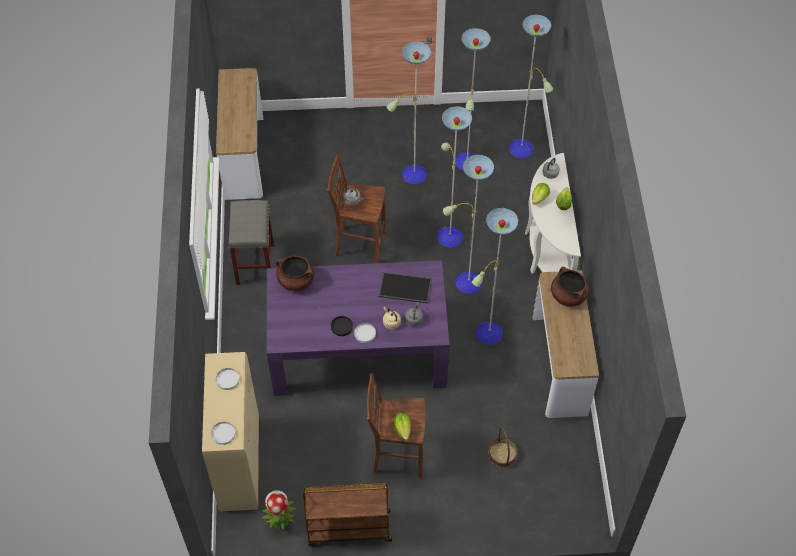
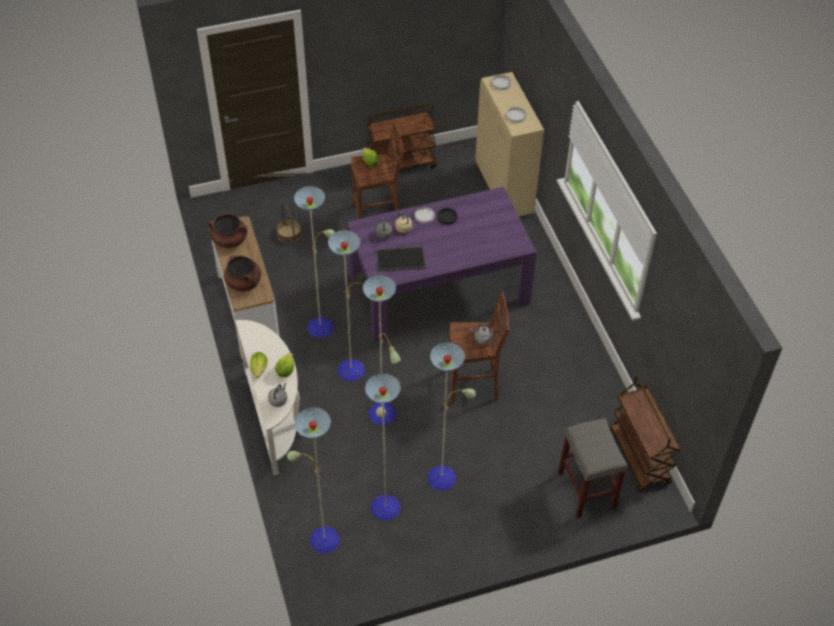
camera: 165 degrees right, 5 degrees down
console table [216,68,264,200] -> brown cart [609,376,681,492]
grey stool [229,200,274,285] -> grey stool moved to [558,418,628,518]
potted plant [262,490,296,529] -> none
brown cooking pot [276,256,314,291] -> brown cooking pot moved to [209,214,247,248]

